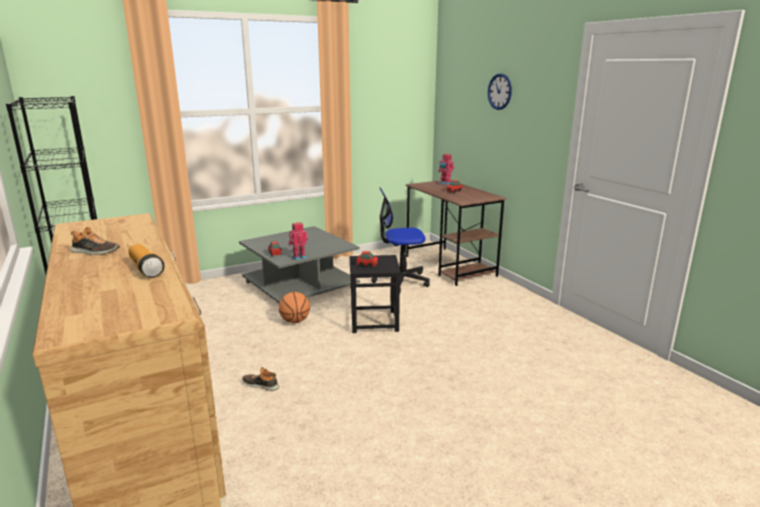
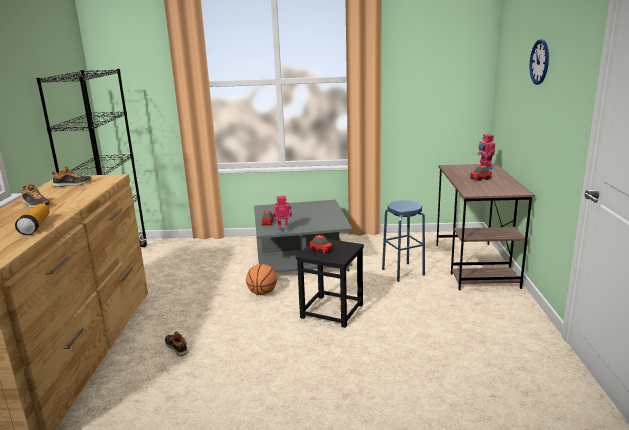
camera: 30 degrees right, 0 degrees up
office chair [371,187,430,292] -> blue stool [382,200,425,282]
none -> shoe [52,166,92,187]

